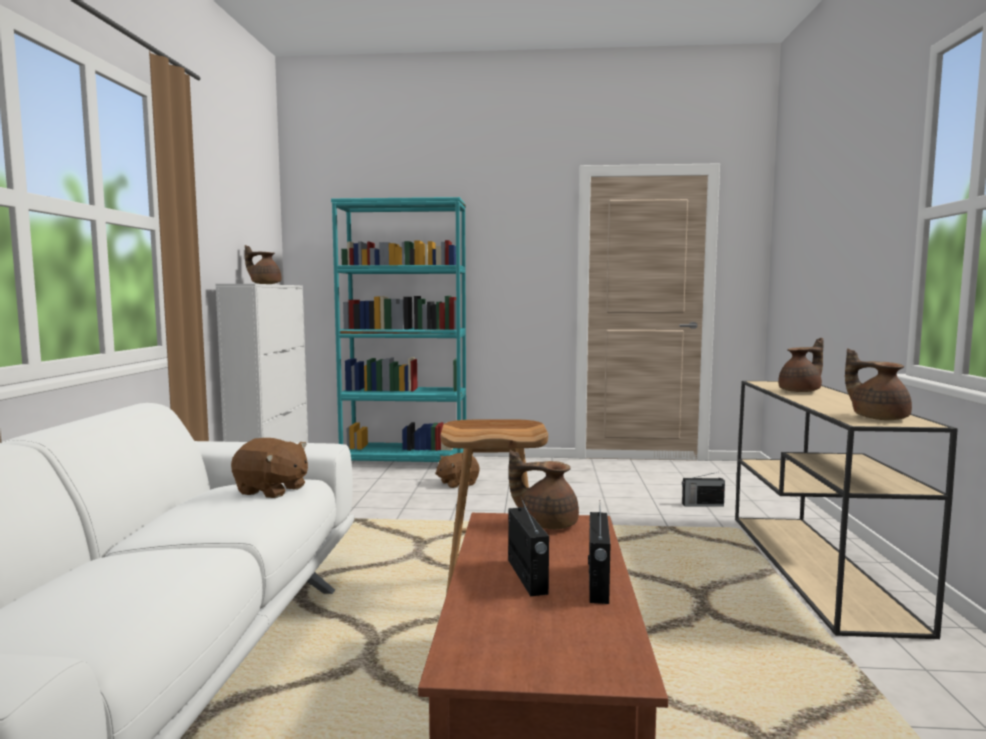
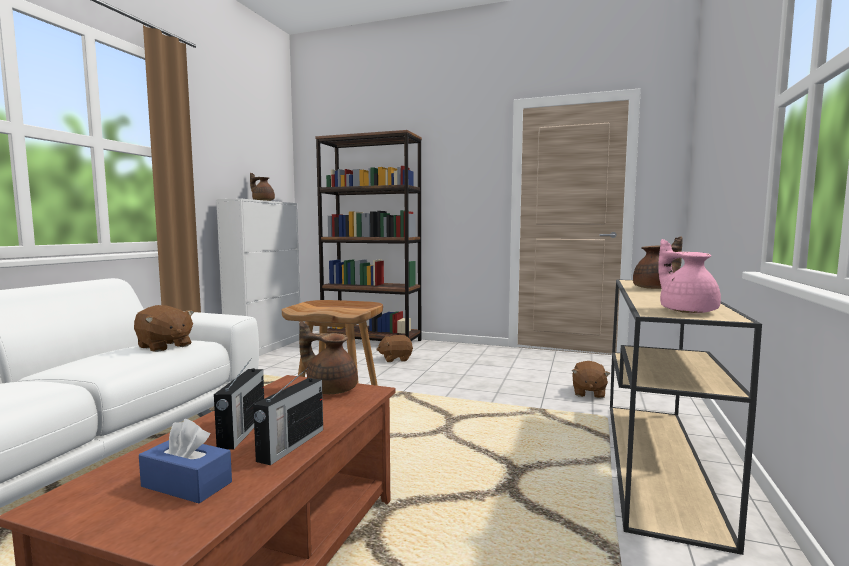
camera: 15 degrees right, 0 degrees up
turquoise bookcase [331,197,466,462] -> brown bookcase [315,130,422,341]
radio [682,472,725,507] -> brown plush toy [572,361,610,398]
brown teapot [845,348,912,420] -> pink teapot [658,239,721,313]
none -> blue tissue box [139,419,232,504]

